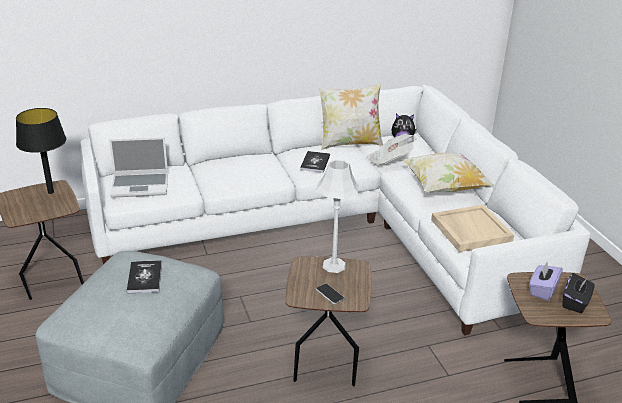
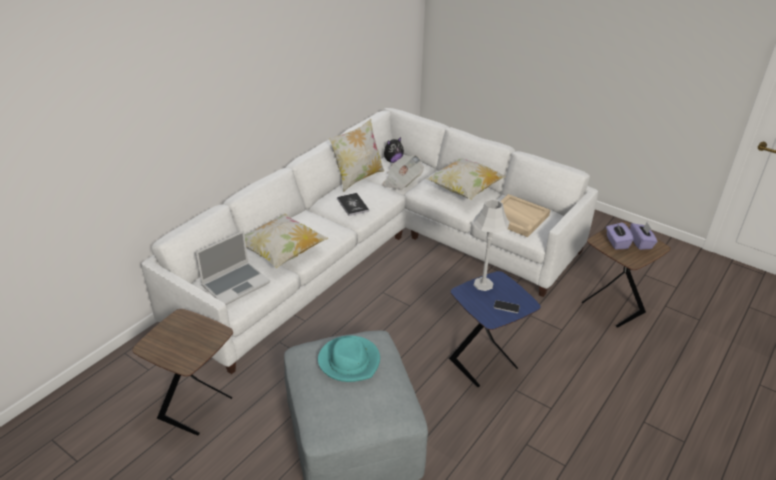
camera: 35 degrees left, 5 degrees up
black table lamp [16,108,66,194] -> none
book [127,260,162,294] -> turquoise hat [318,335,380,382]
brown side table [286,257,372,386] -> blue side table [449,271,541,387]
black tissue box [562,273,595,313] -> purple tissue box [630,222,658,250]
none -> pillow [245,213,328,269]

